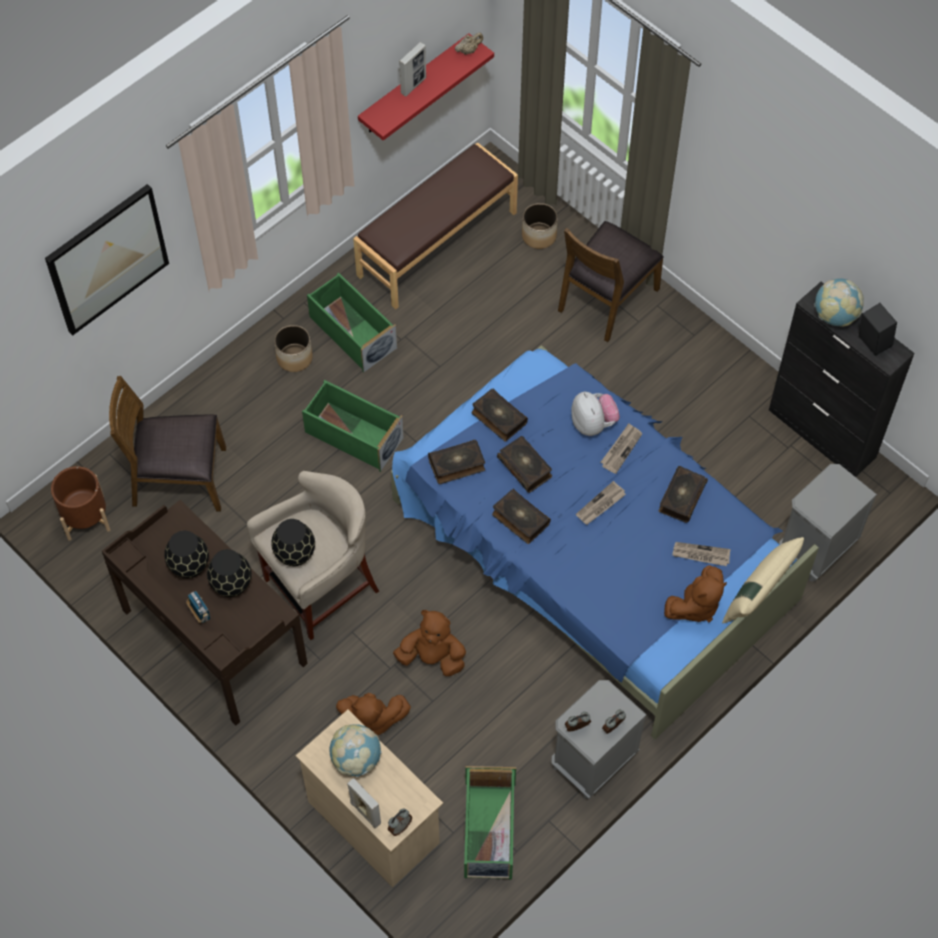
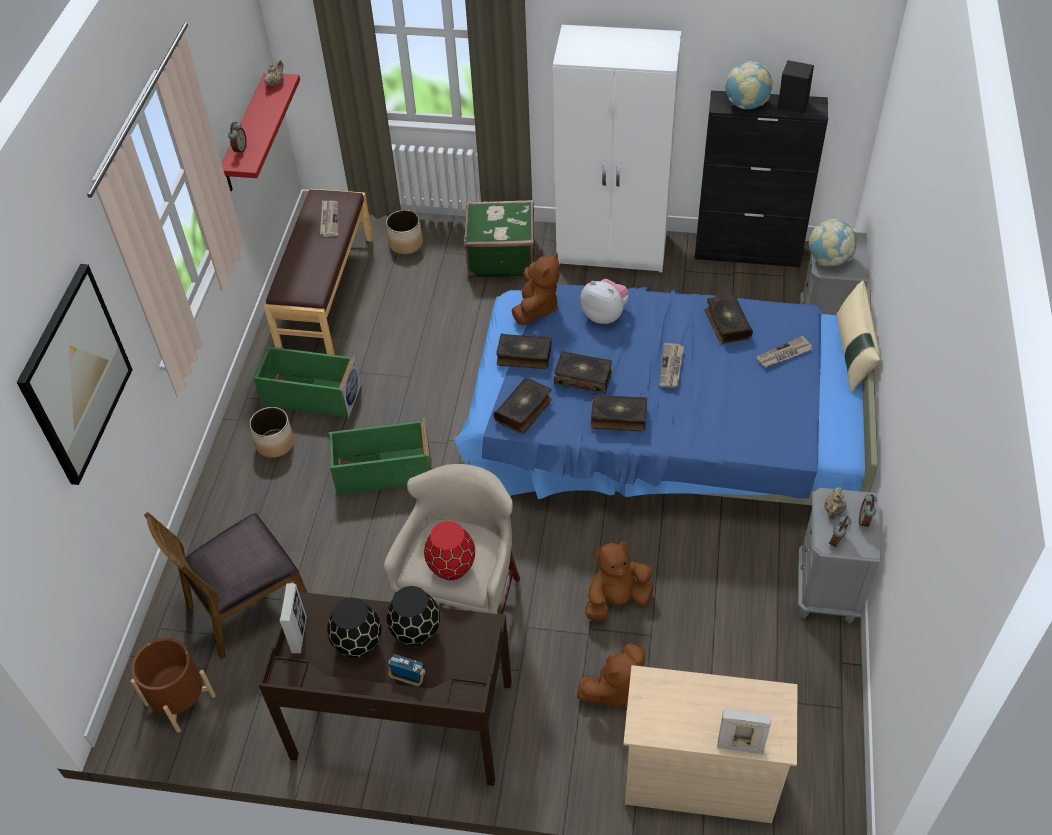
camera: 35 degrees left, 10 degrees down
black vase [271,519,315,566] -> red vase [424,521,475,580]
globe [329,724,382,777] -> globe moved to [809,219,857,267]
alarm clock [388,809,412,836] -> alarm clock moved to [228,122,247,155]
picture frame [399,42,426,96] -> picture frame moved to [280,583,307,654]
green storage box [464,766,516,880] -> none
brown chair [558,221,664,342] -> green suitcase [464,200,534,278]
newspaper [601,423,642,474] -> newspaper moved to [320,200,338,237]
brown plush toy [664,565,727,622] -> brown plush toy moved to [512,253,560,325]
none -> white wardrobe [553,25,681,272]
none -> beige teapot [824,487,847,520]

